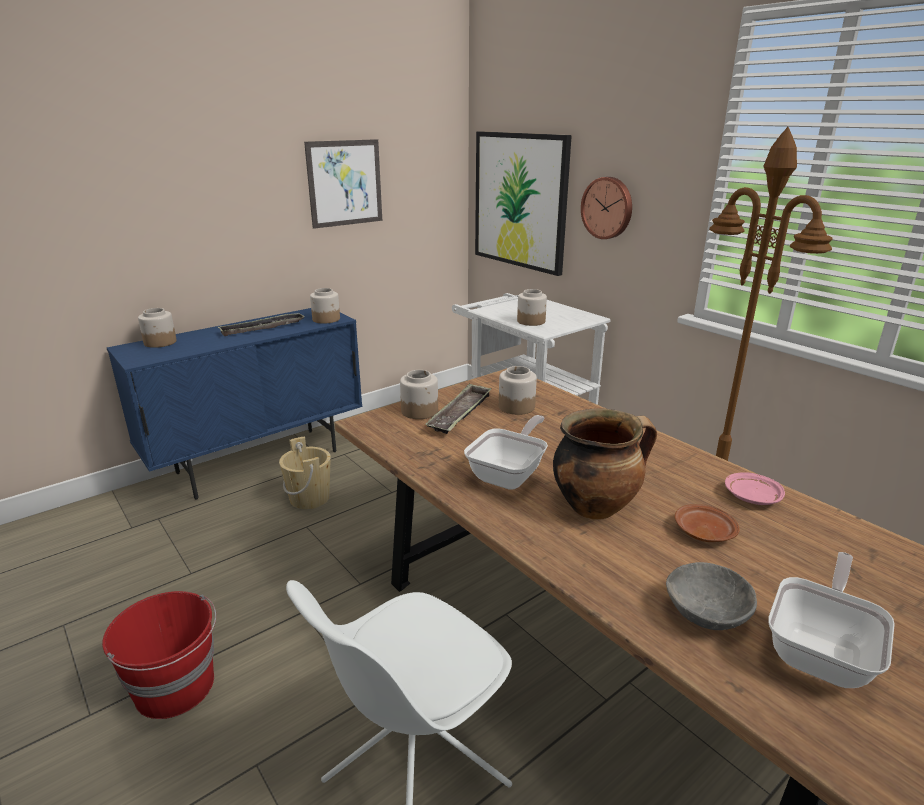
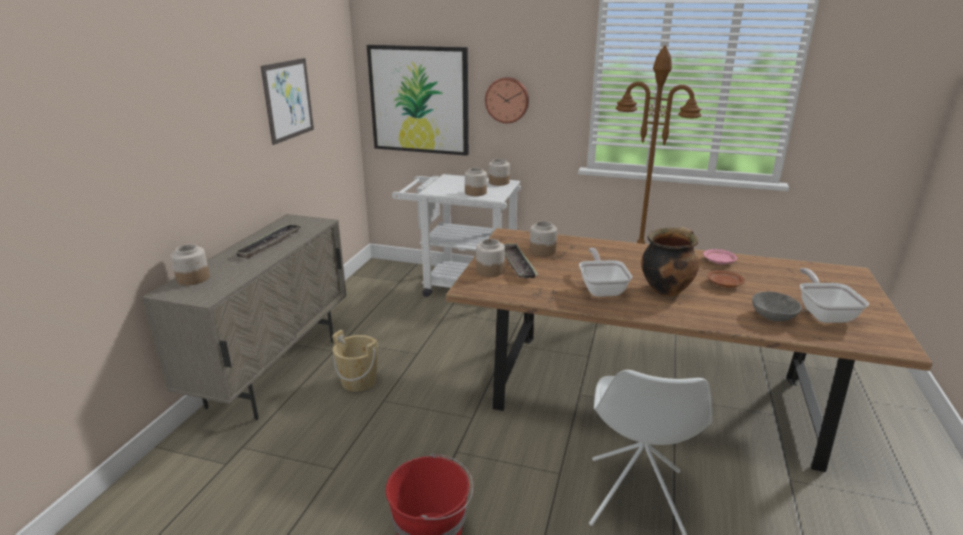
camera: 35 degrees left, 0 degrees up
blue cabinet [107,308,362,500] -> beige cabinet [142,214,347,420]
jar [310,288,340,324] -> jar moved to [489,159,510,186]

